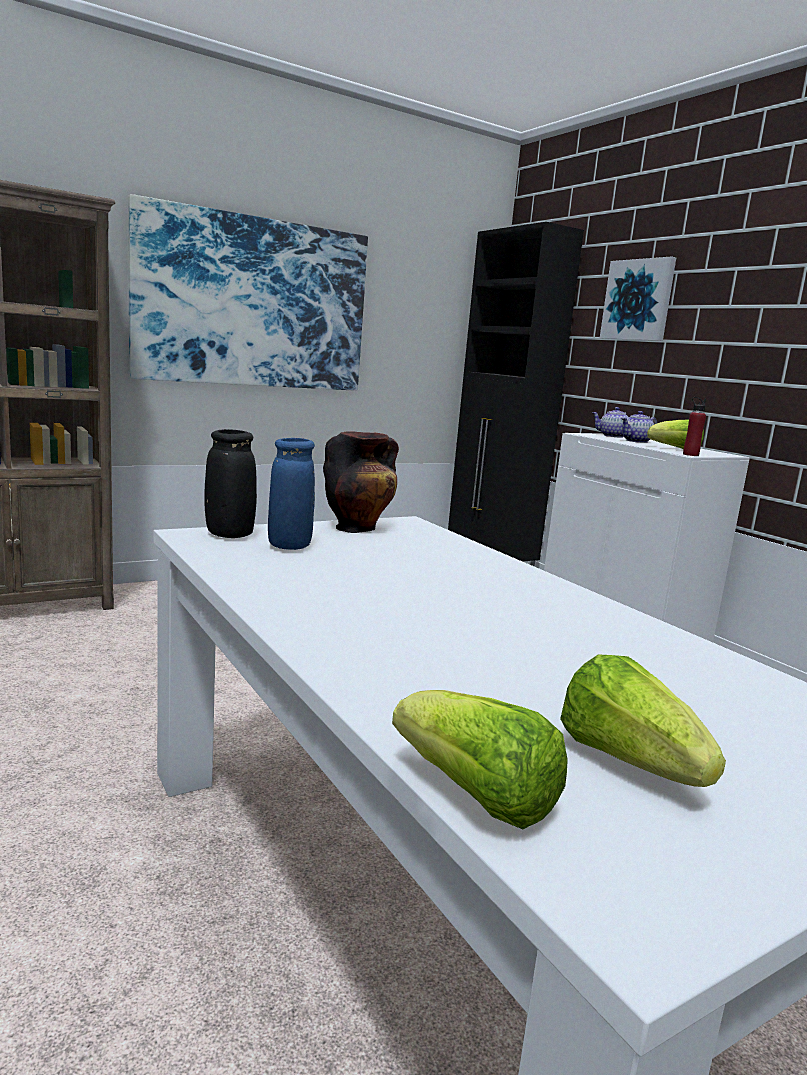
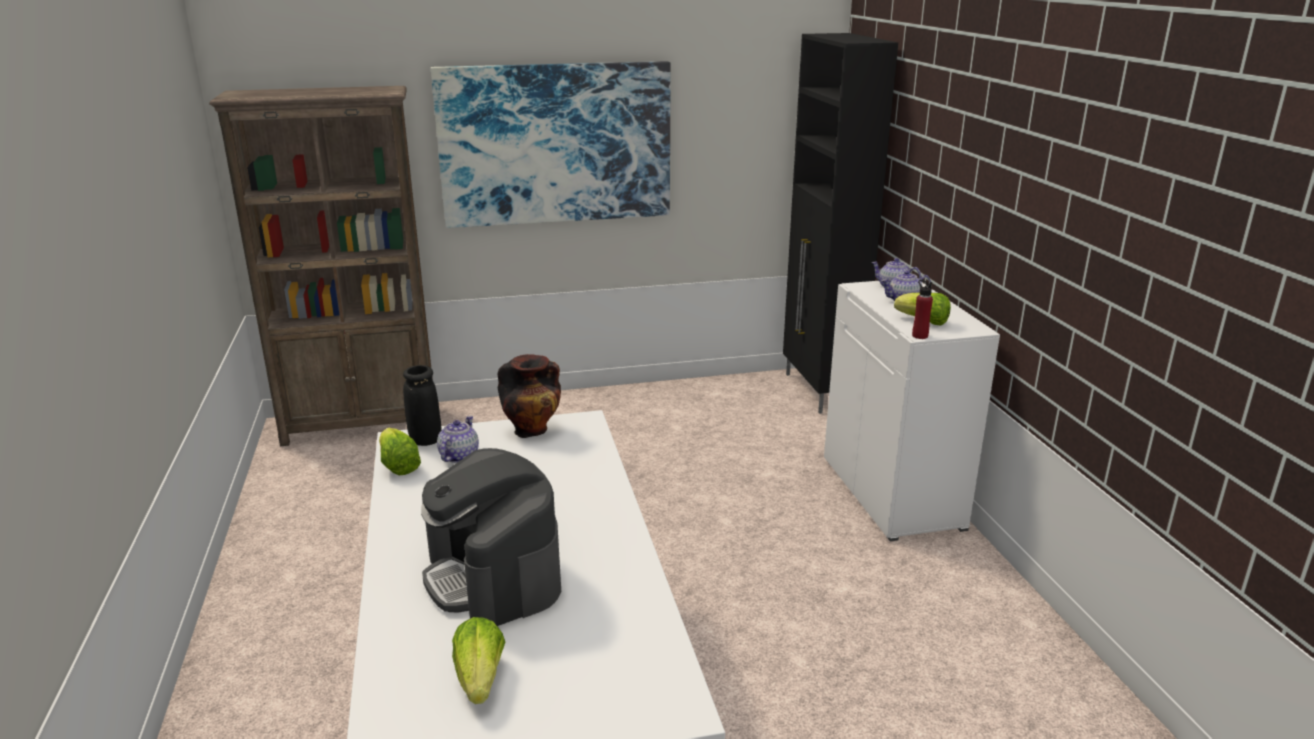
camera: 20 degrees right, 10 degrees up
blue vase [268,438,315,550] -> teapot [437,416,479,463]
lettuce [392,690,568,829] -> lettuce moved to [379,428,421,476]
picture [600,256,676,341] -> none
none -> coffee machine [421,448,561,626]

